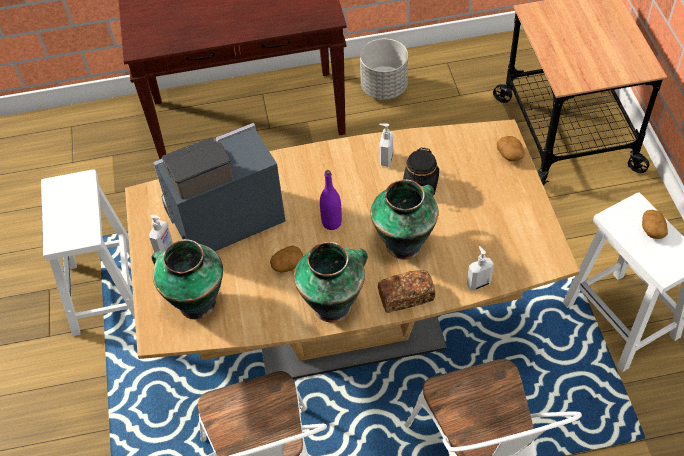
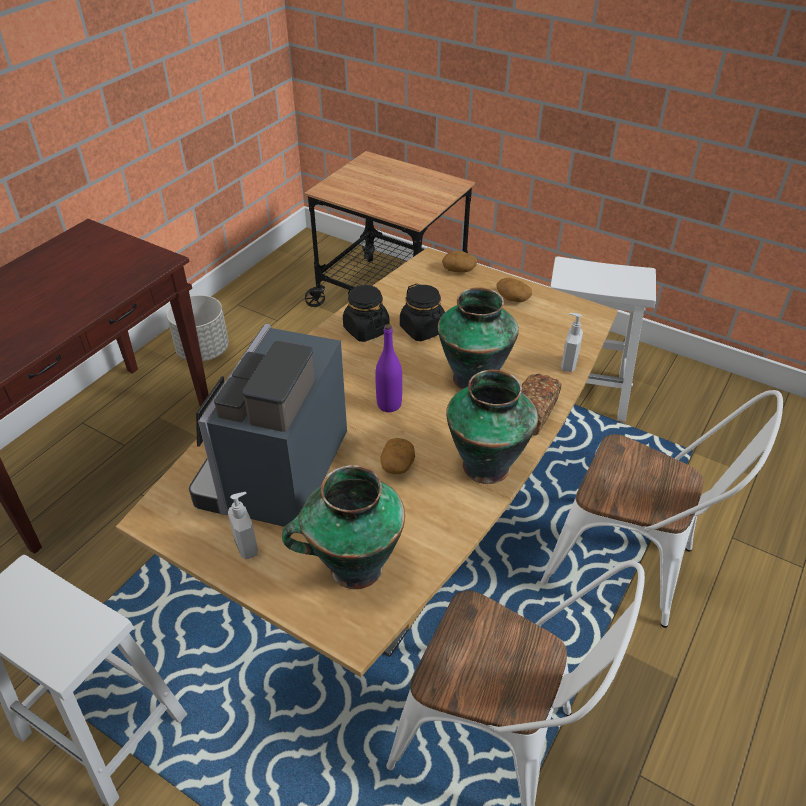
camera: 50 degrees left, 10 degrees down
soap dispenser [379,124,393,166] -> black jar [343,285,389,342]
potato [642,210,668,239] -> potato moved to [496,278,532,302]

